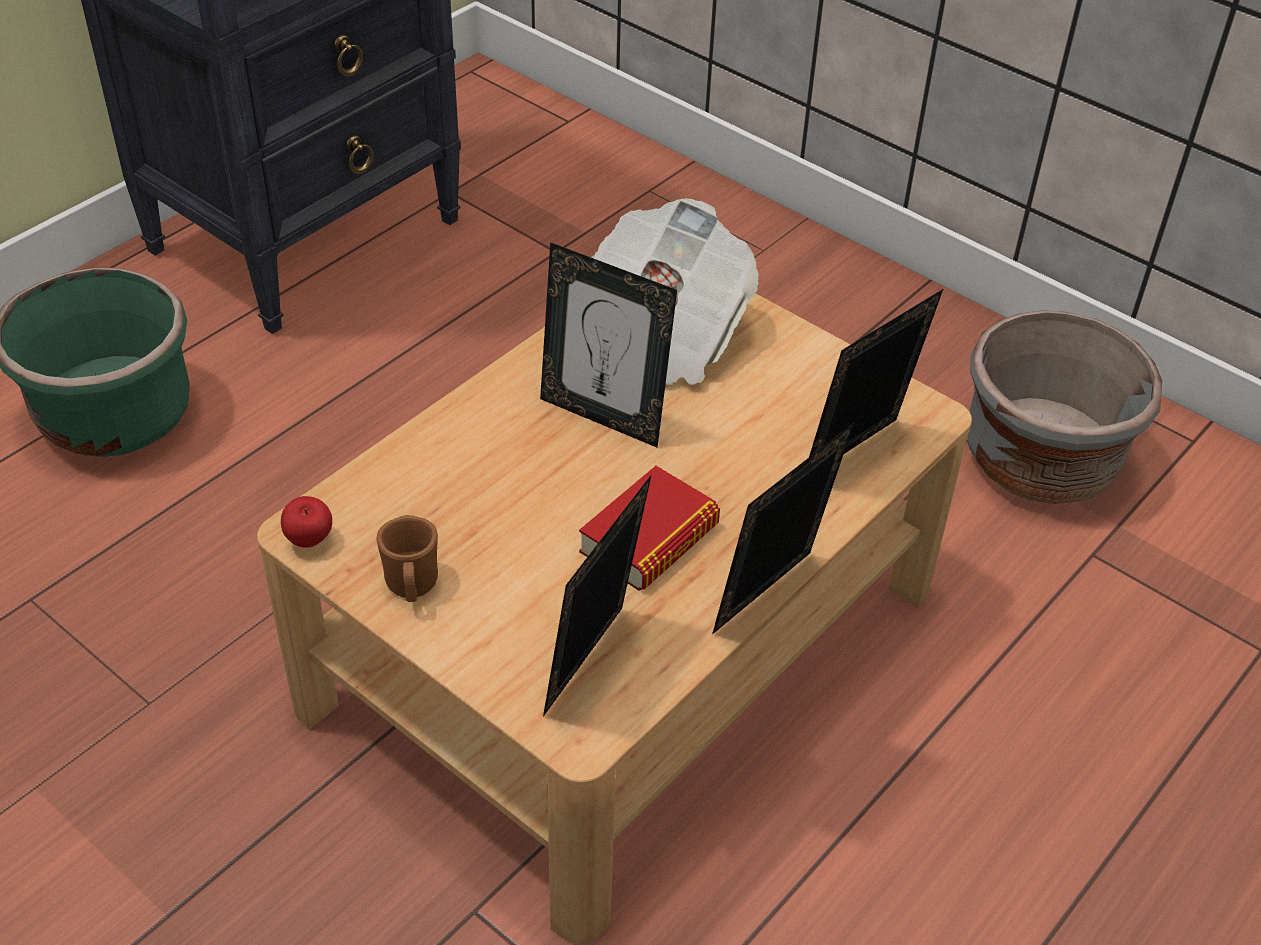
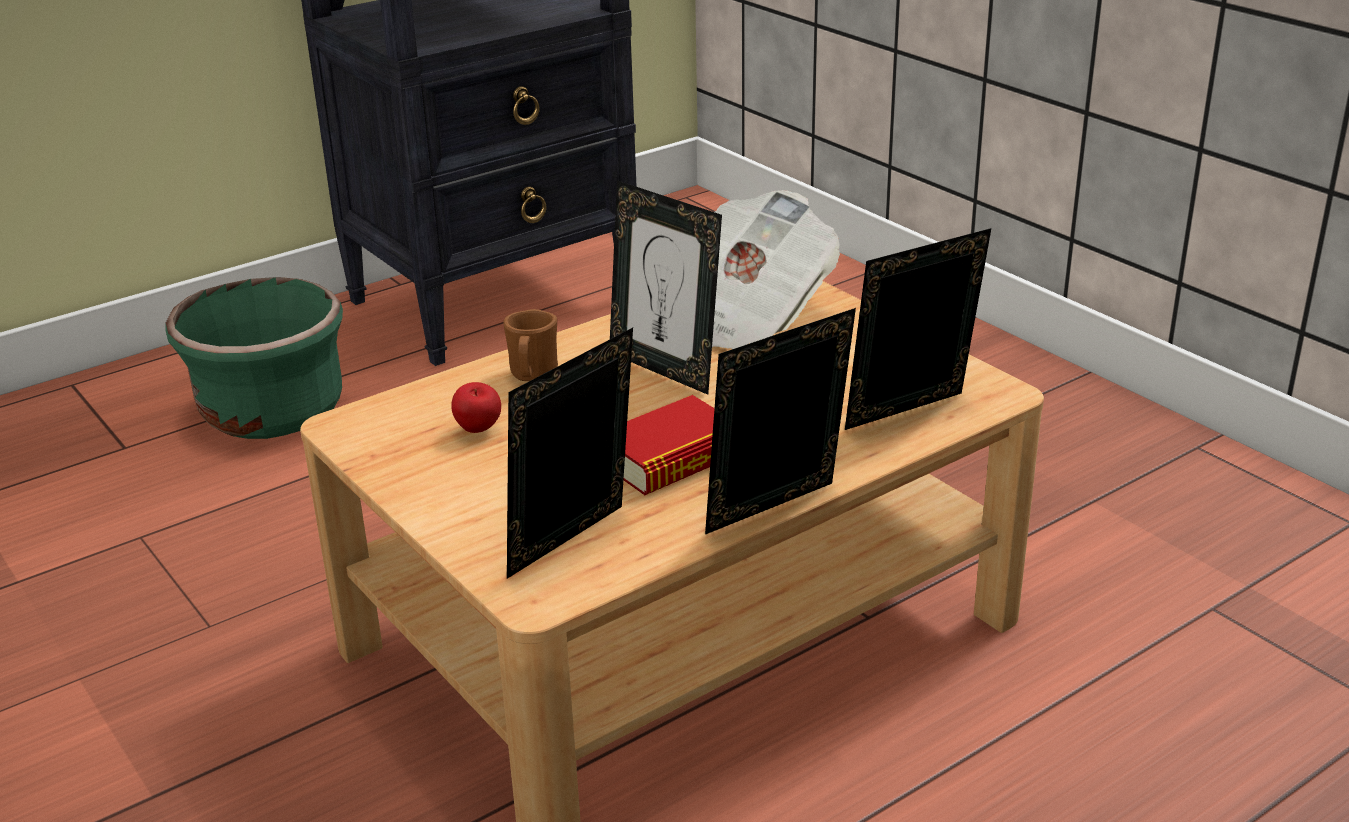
camera: 15 degrees right, 15 degrees down
apple [281,496,332,548] -> apple moved to [451,382,501,433]
brown mug [376,515,438,602] -> brown mug moved to [503,309,558,381]
grey planter [967,310,1162,504] -> none

